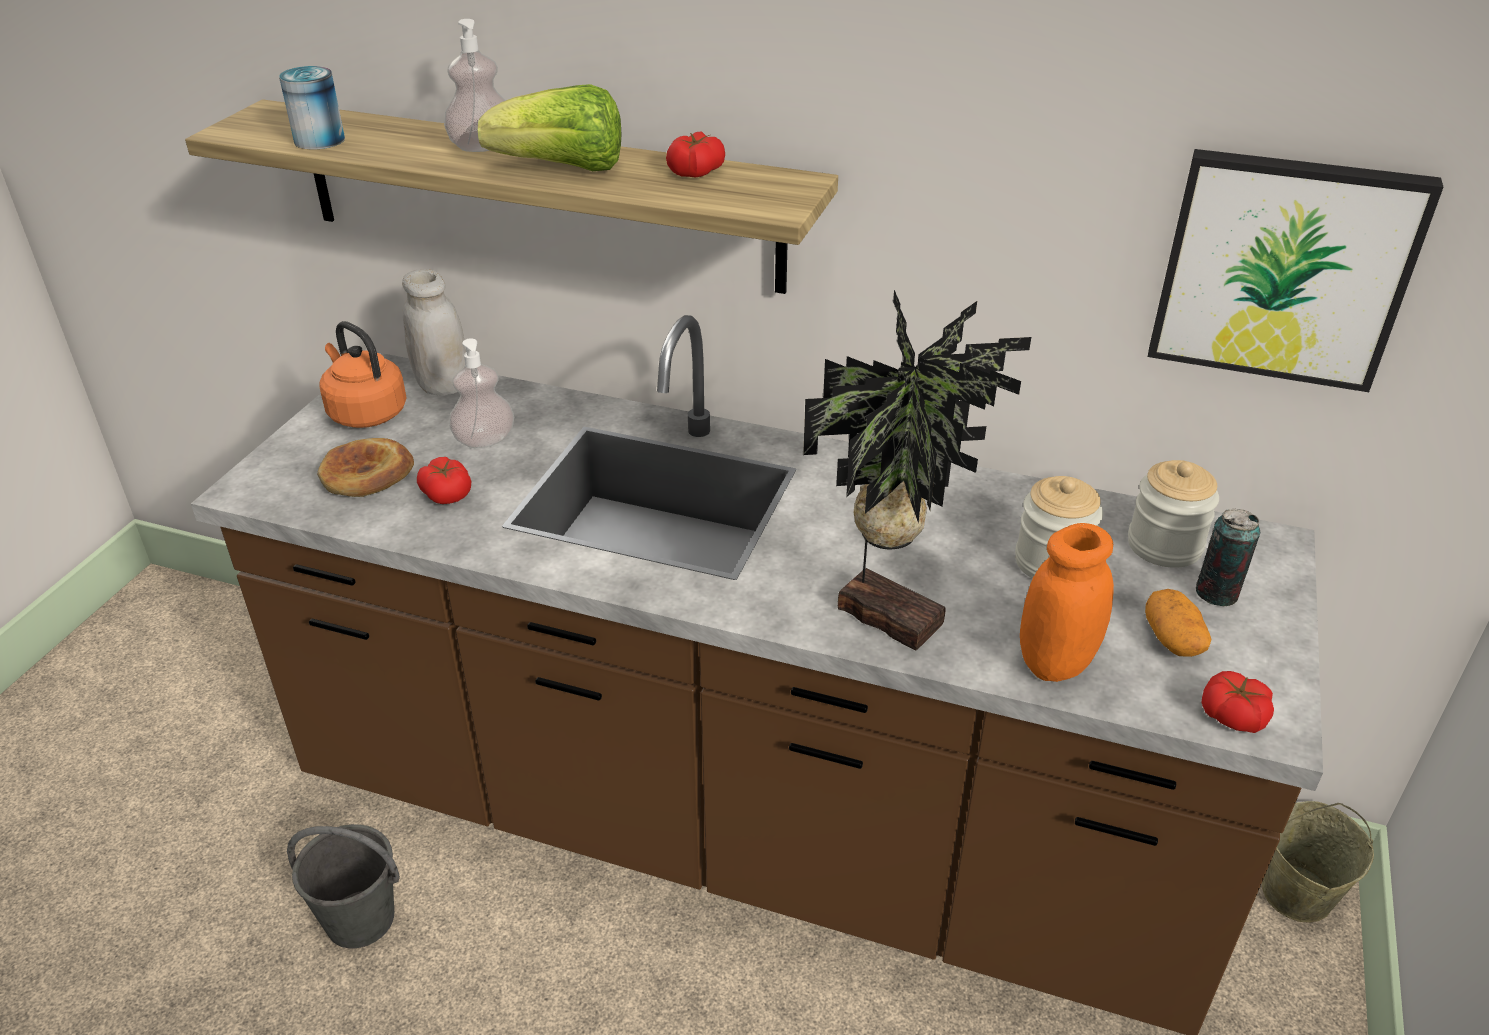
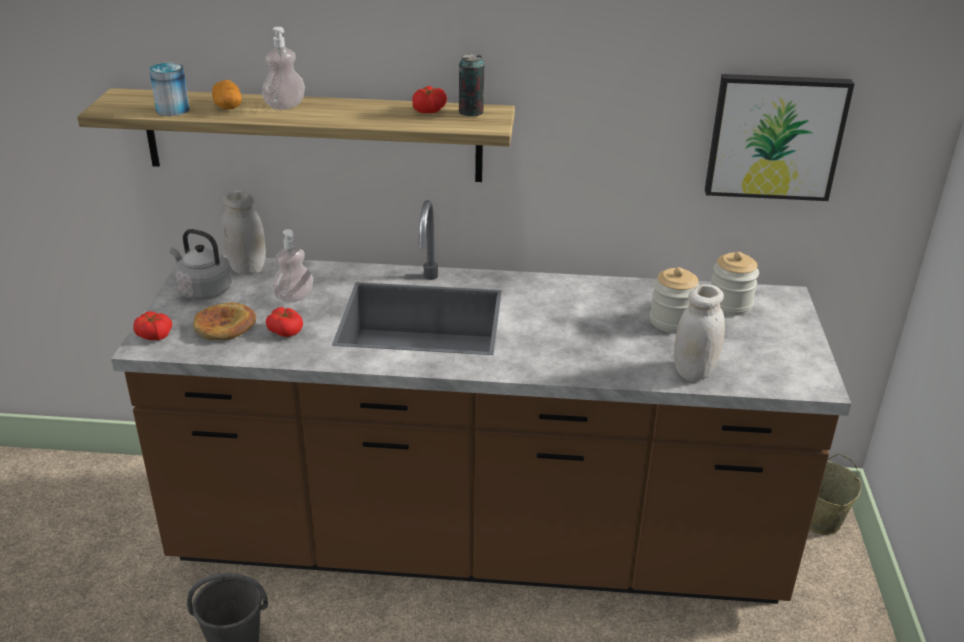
camera: 15 degrees left, 5 degrees down
orange kettle [319,321,407,428] -> grey kettle [170,229,232,300]
lettuce [478,84,621,171] -> none
potted plant [803,290,1031,650] -> none
orange jar [1020,523,1114,682] -> white jar [674,284,725,381]
potato [1145,589,1212,657] -> potato moved to [212,80,242,110]
can [1196,509,1260,606] -> can moved to [459,54,484,116]
tomato [1201,671,1274,733] -> tomato moved to [133,311,172,340]

